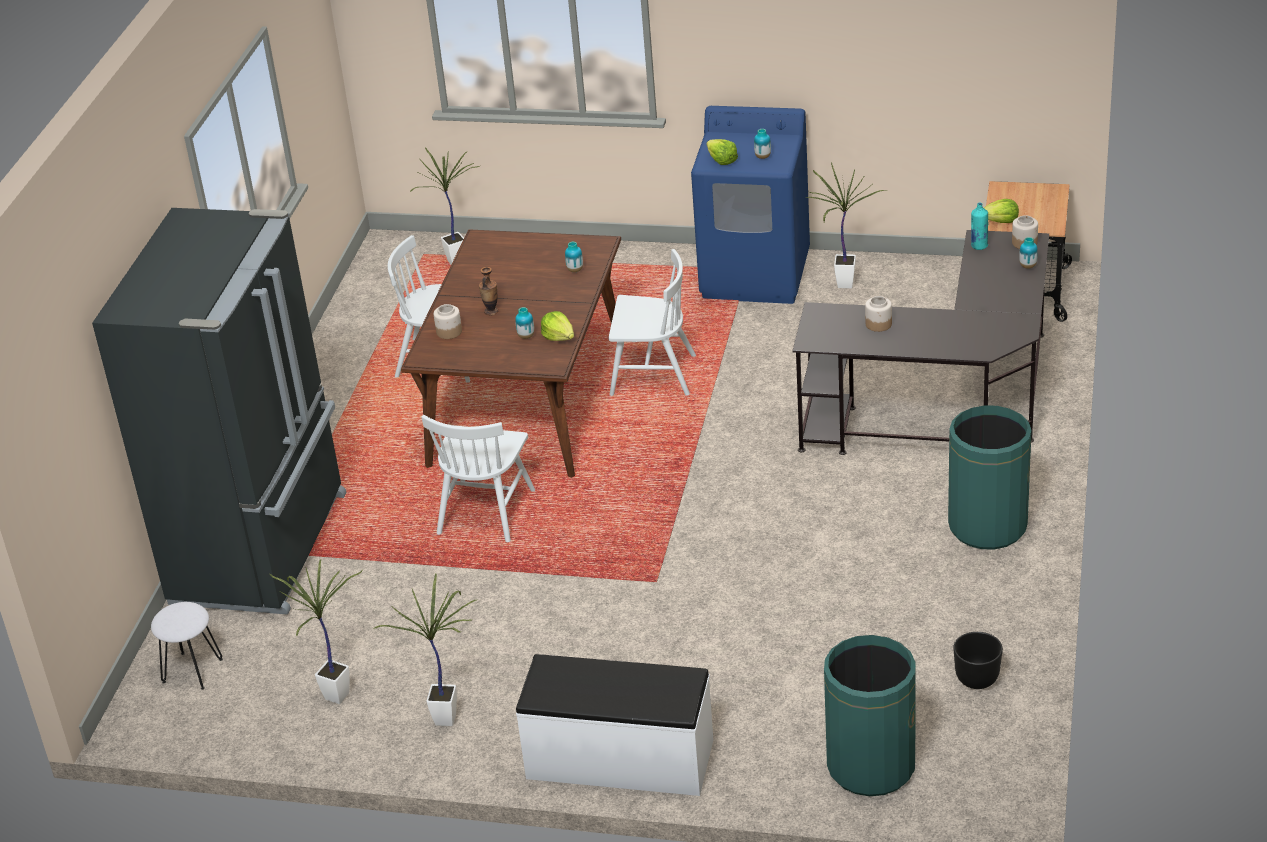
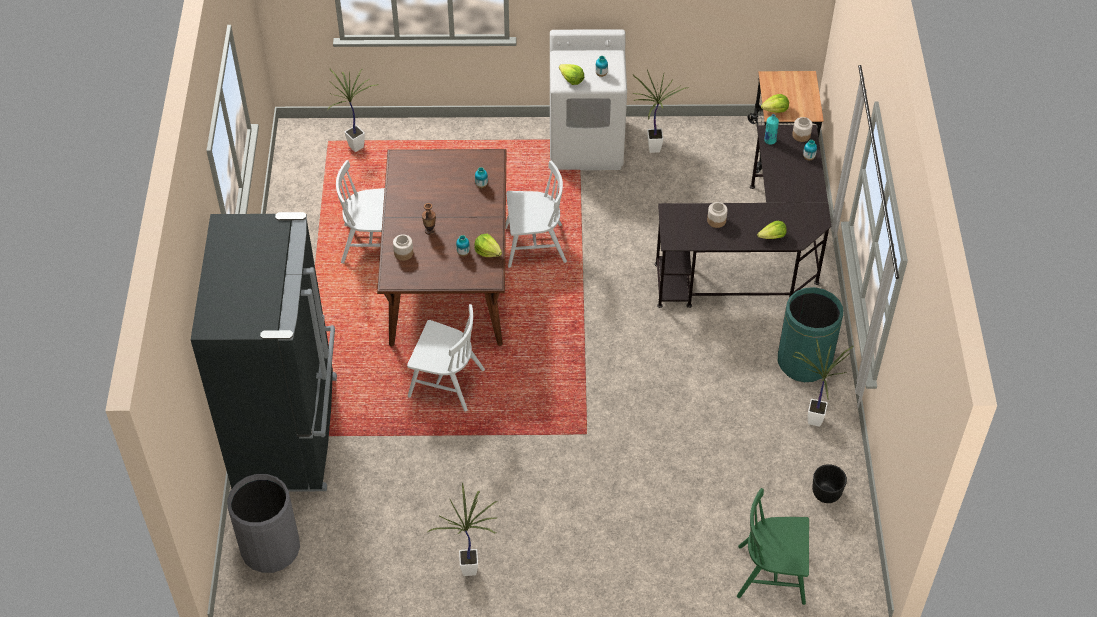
camera: 15 degrees left, 15 degrees up
white stool [151,602,223,690] -> grey trash can [227,474,300,573]
potted plant [270,559,362,704] -> potted plant moved to [792,338,854,427]
white chair [422,415,535,542] -> white chair turned 75 degrees counterclockwise [407,304,485,412]
white bench [516,654,713,796] -> none
blue washing machine [691,106,810,304] -> white washing machine [550,29,627,170]
green trash can [824,635,916,796] -> green chair [737,488,809,605]
none -> lettuce [757,221,787,239]

